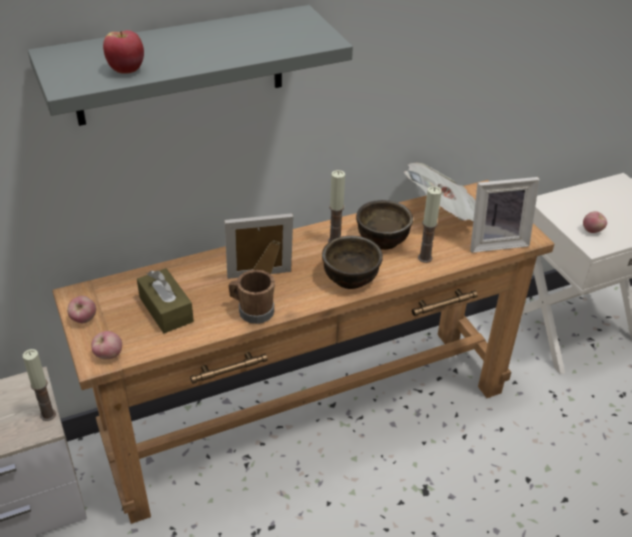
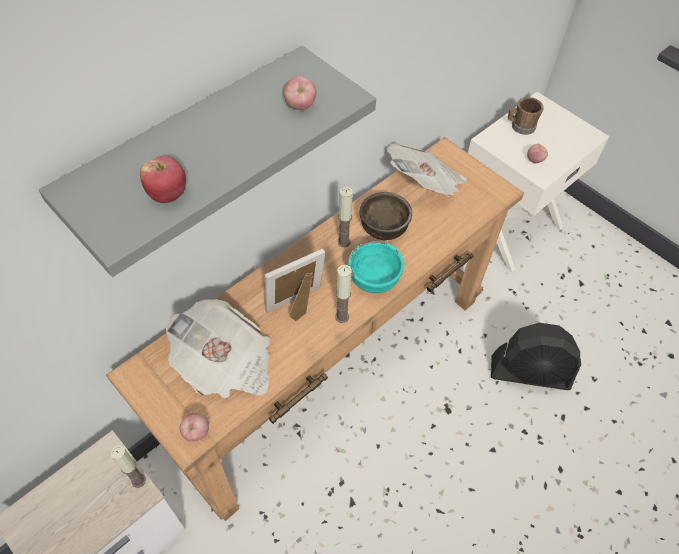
camera: 20 degrees left, 15 degrees up
apple [67,296,96,323] -> apple moved to [283,76,317,110]
brown tissue box [137,268,194,333] -> newspaper [166,299,270,398]
brown mug [228,270,275,324] -> brown mug moved to [508,97,544,135]
brown bowl [322,236,383,289] -> turquoise bowl [348,241,404,293]
candle [418,186,442,263] -> candle moved to [335,265,352,323]
picture frame [470,177,540,253] -> none
none -> black fan [491,323,581,390]

